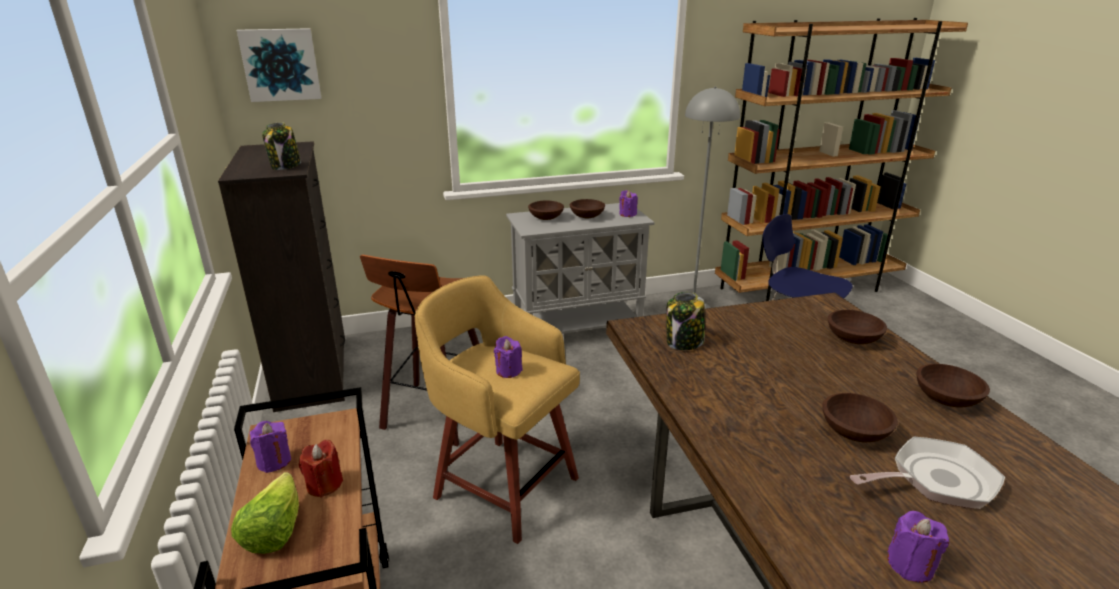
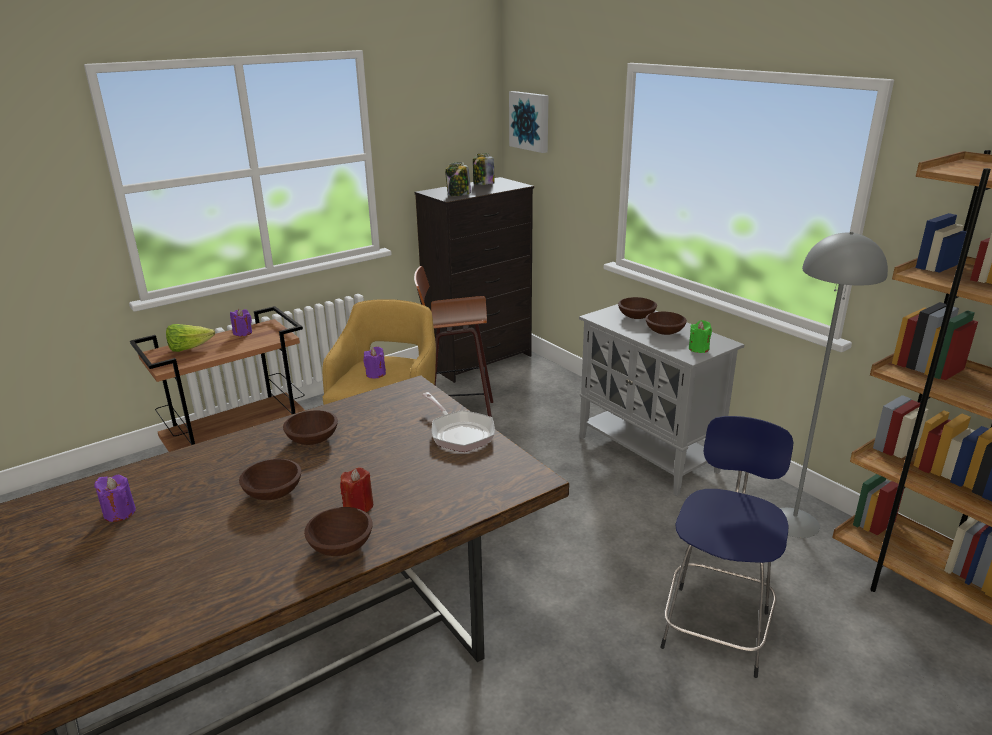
camera: 70 degrees right, 0 degrees up
red candle [299,439,343,498] -> red candle moved to [340,467,373,513]
purple candle [619,190,638,217] -> green candle [689,320,712,353]
jar [666,292,705,350] -> jar moved to [473,154,495,185]
brown bowl [828,310,887,344] -> brown bowl moved to [283,410,338,445]
frying pan [850,436,1005,509] -> frying pan moved to [422,392,495,452]

